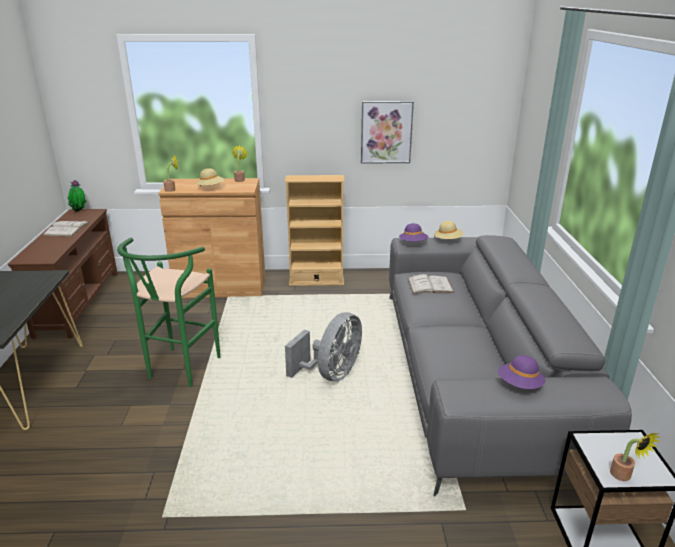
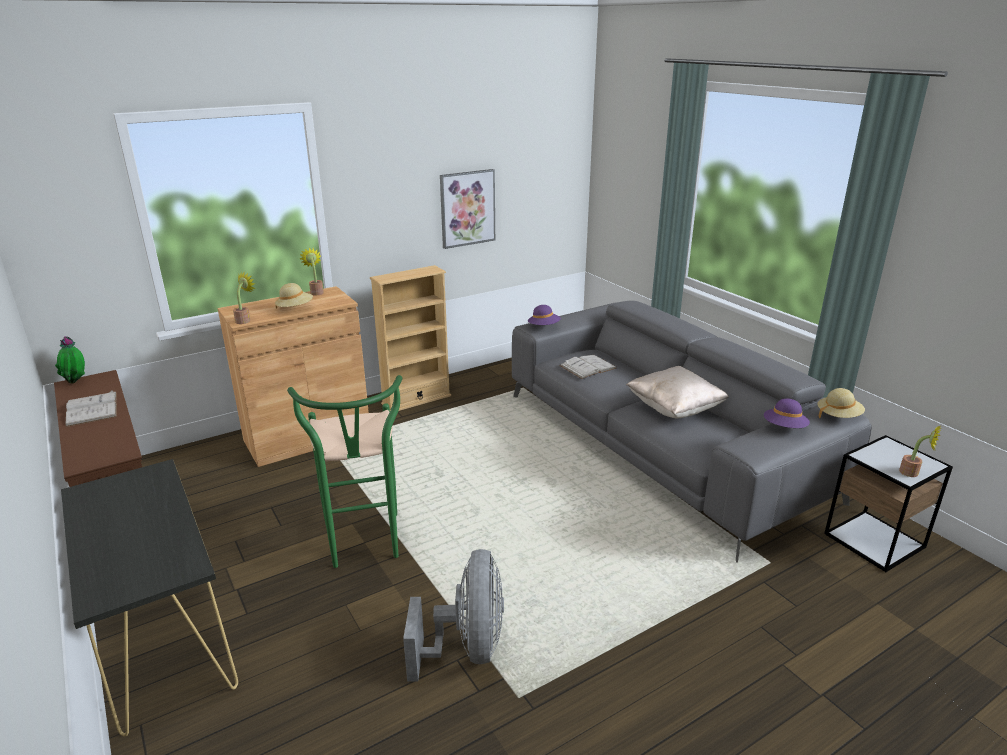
camera: 30 degrees left, 0 degrees up
grey fan [285,312,362,382] -> grey fan moved to [403,549,504,682]
beige hat [434,221,463,239] -> beige hat moved to [818,388,865,418]
none -> beige pillow [626,366,729,418]

